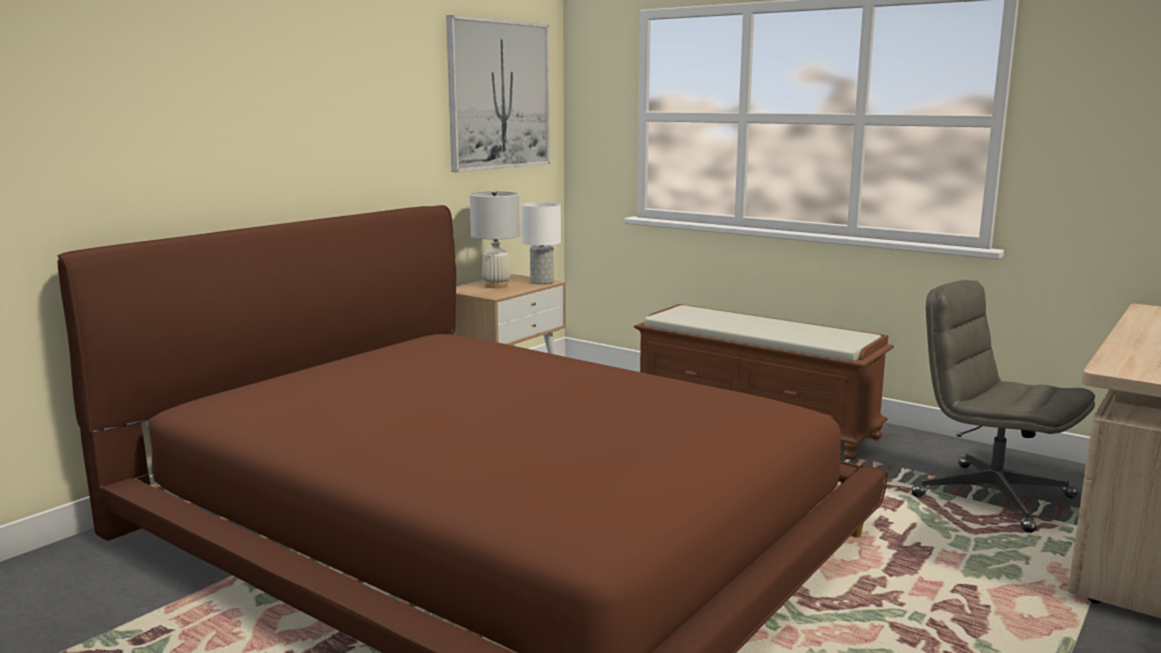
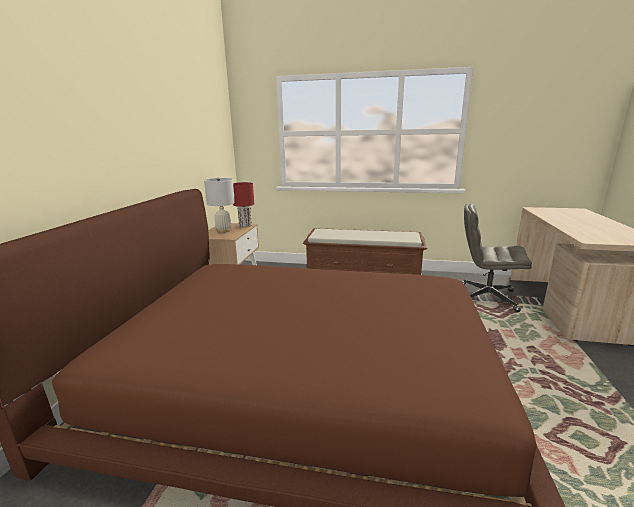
camera: 25 degrees left, 5 degrees up
picture [446,15,550,172] -> none
white table lamp [522,202,561,284] -> red table lamp [233,182,254,227]

